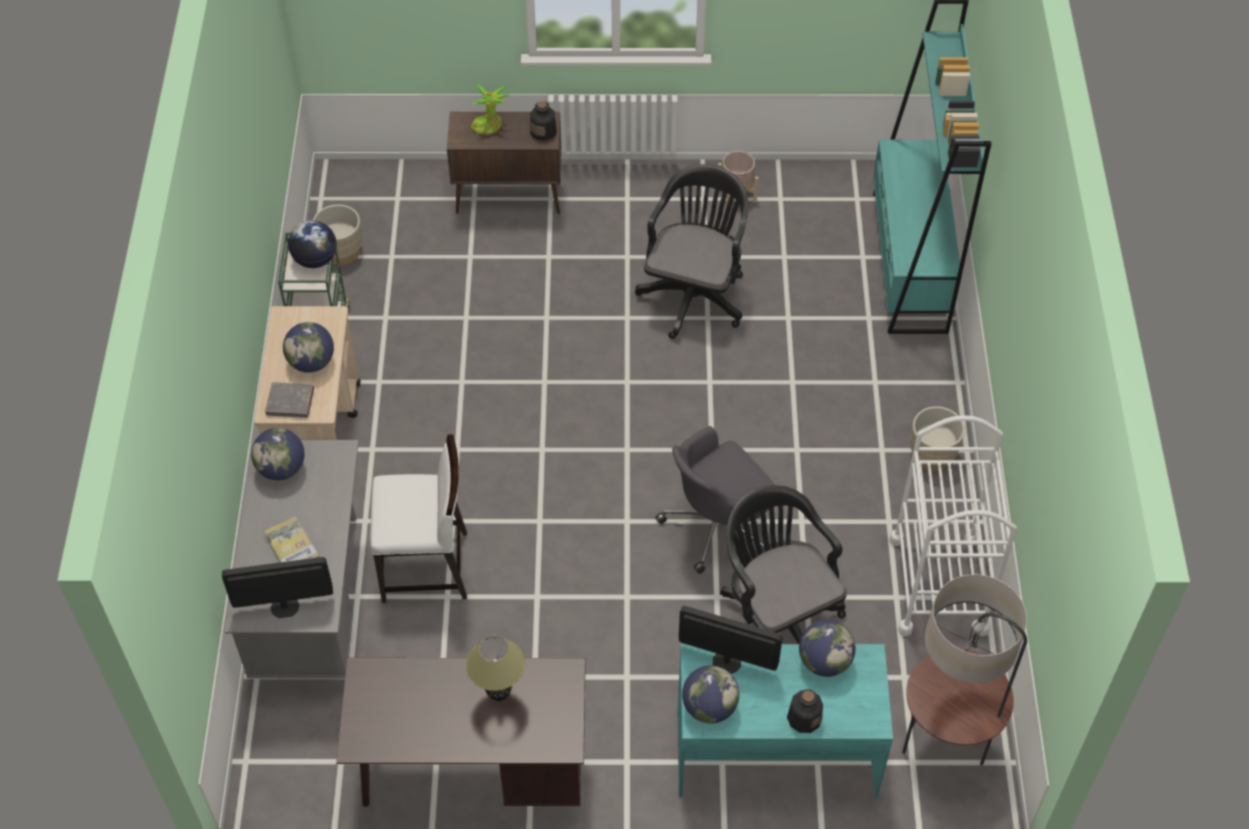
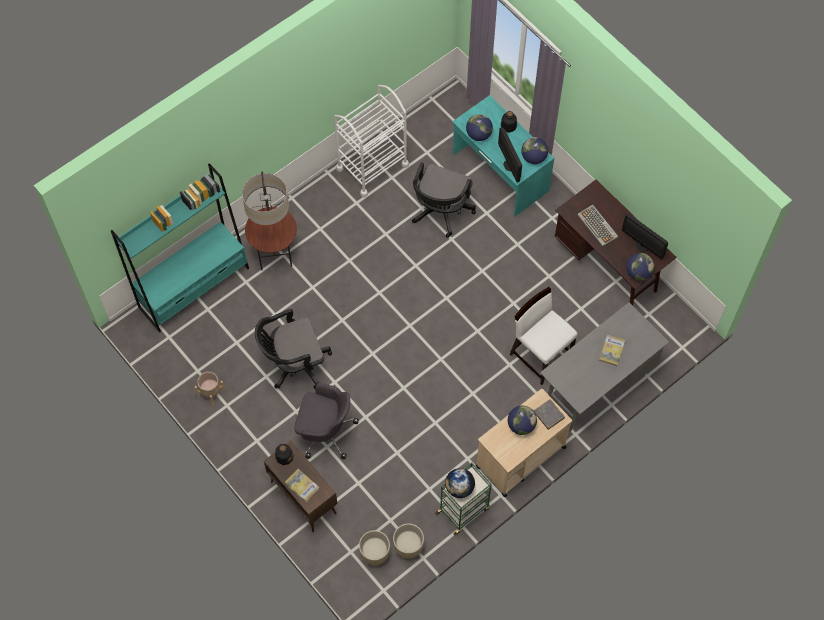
camera: 130 degrees left, 10 degrees up
monitor [222,557,333,618] -> monitor moved to [622,214,668,259]
globe [251,428,305,480] -> globe moved to [626,253,655,281]
table lamp [466,636,525,701] -> keyboard [577,205,618,247]
potted plant [471,82,511,135] -> book [285,469,320,502]
grey office chair [655,426,774,574] -> grey office chair moved to [294,383,359,459]
floor lamp [902,574,1027,765] -> floor lamp moved to [242,172,297,270]
beige planter [910,406,965,471] -> beige planter moved to [359,530,390,566]

